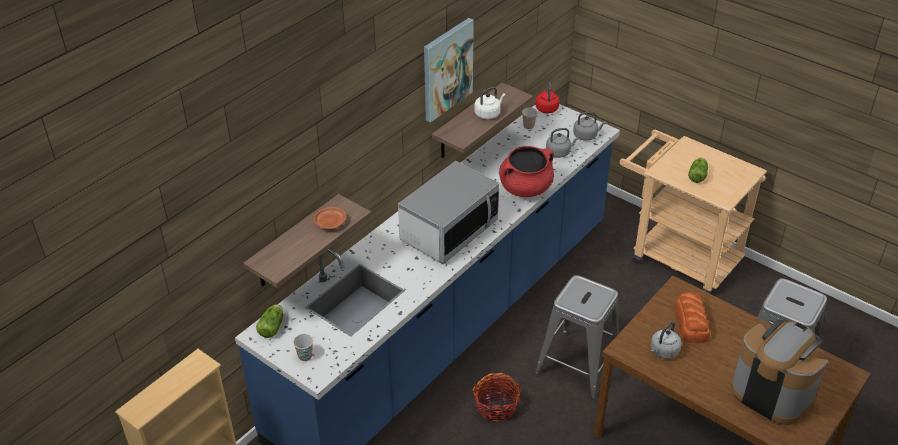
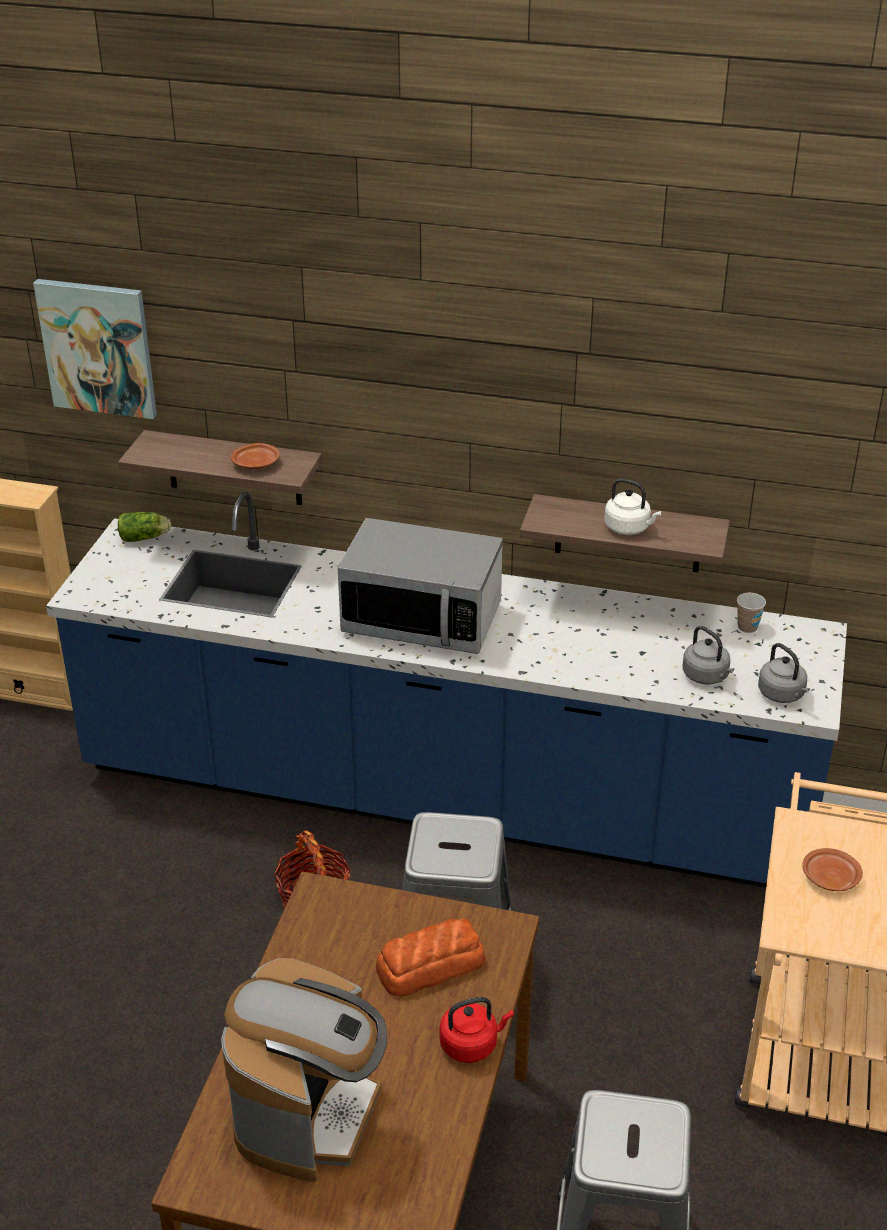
camera: 65 degrees right, 5 degrees down
cup [293,334,313,361] -> none
picture [424,18,474,123] -> picture moved to [33,279,157,419]
red cooking pot [499,146,554,197] -> none
red kettle [536,82,559,113] -> red kettle moved to [439,997,514,1063]
grey kettle [651,322,682,359] -> none
lettuce [688,158,708,183] -> brown plate [802,848,863,891]

